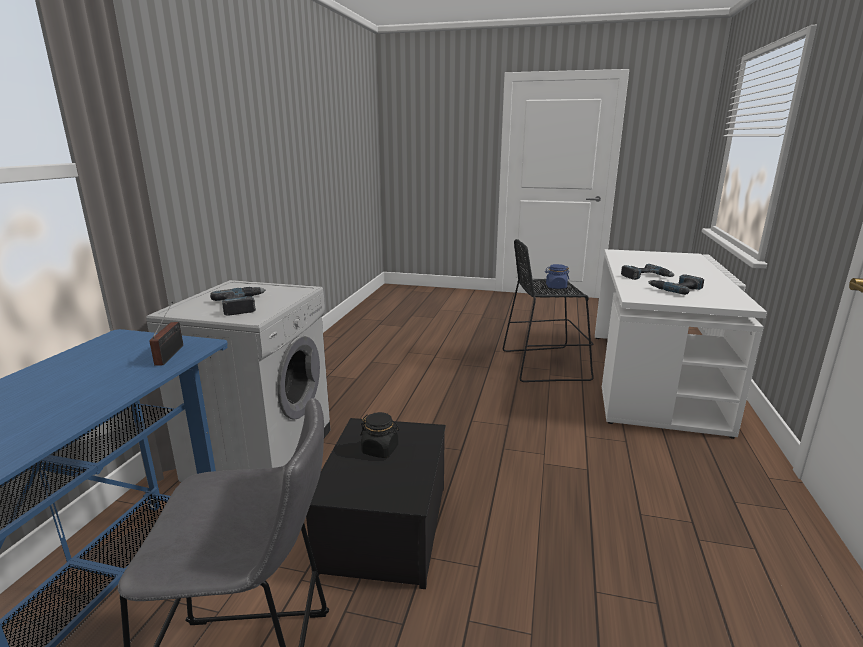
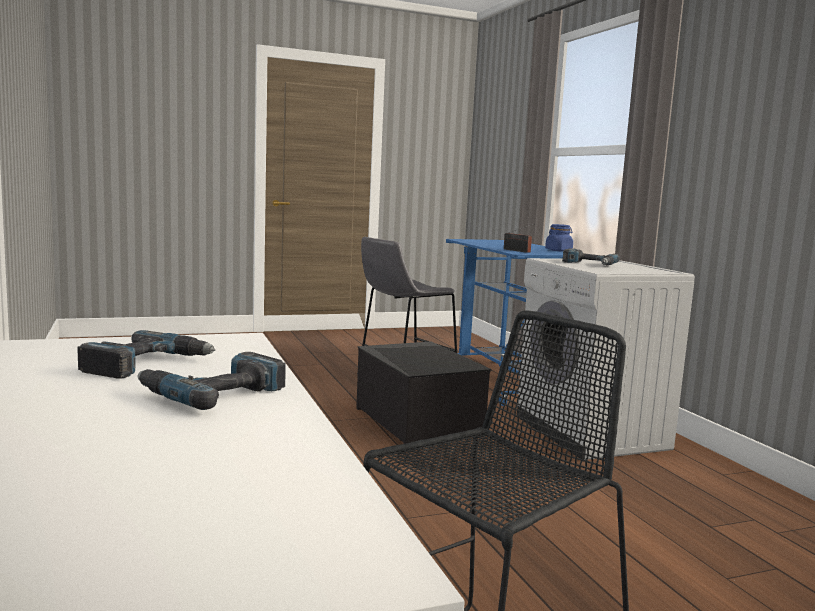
camera: 145 degrees right, 10 degrees down
black jar [360,412,399,458] -> none
blue jar [545,264,569,289] -> blue jar moved to [545,224,573,251]

